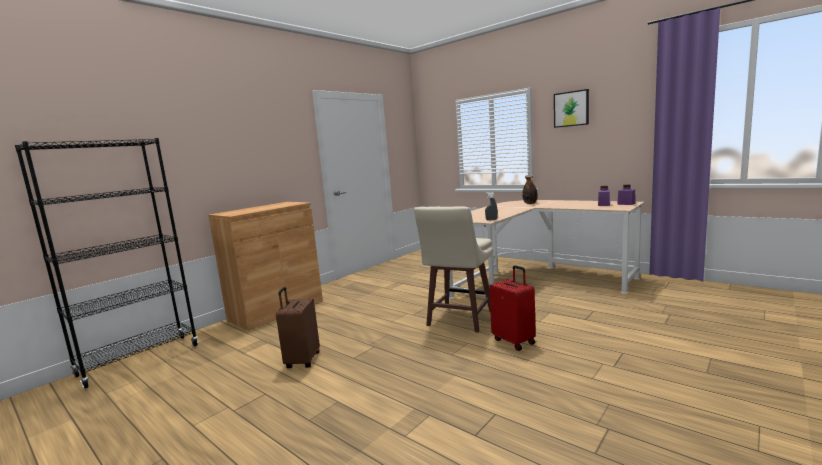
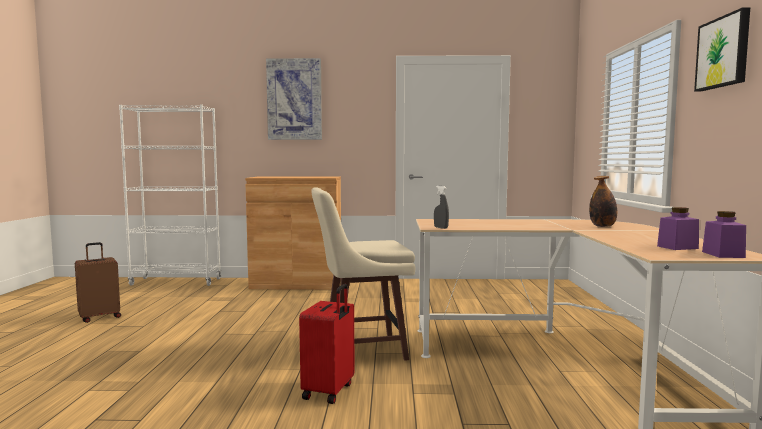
camera: 50 degrees right, 5 degrees down
black bookcase [15,138,198,389] -> white bookcase [119,104,221,286]
brown suitcase [276,287,320,368] -> brown suitcase moved to [75,242,121,323]
none -> picture [266,58,322,140]

